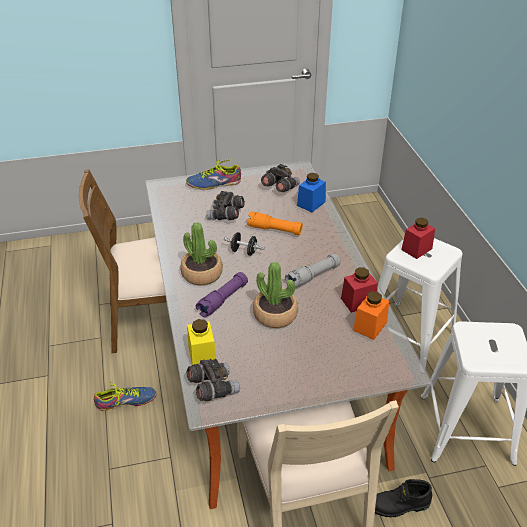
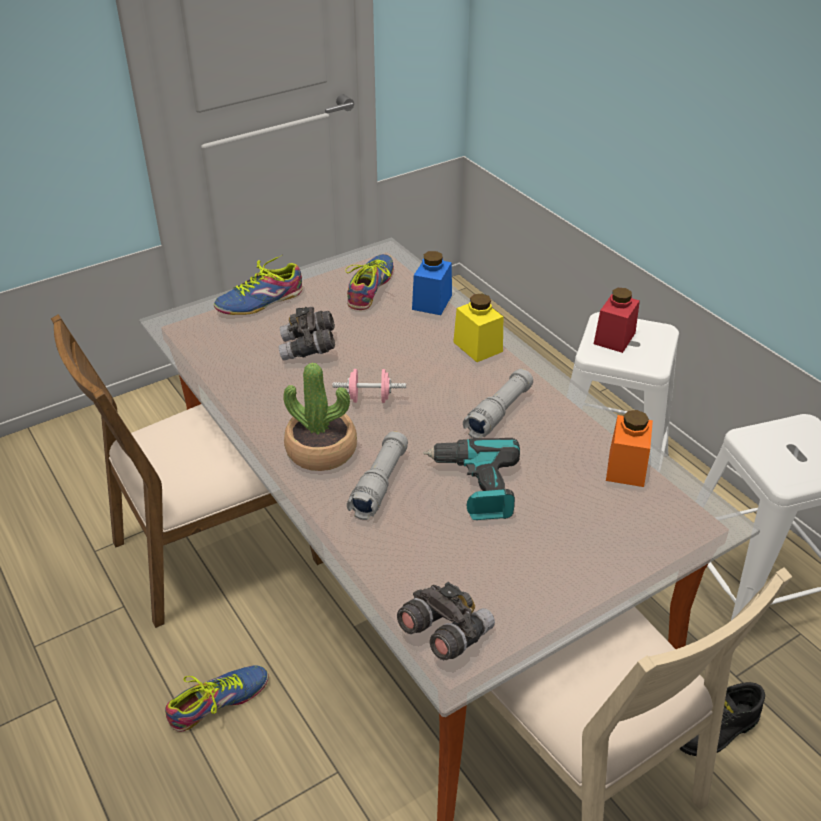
camera: 20 degrees left, 0 degrees up
yellow jar [187,319,216,365] -> yellow jar moved to [453,294,503,362]
purple flashlight [196,272,248,317] -> grey flashlight [347,431,408,520]
black dumbbell [224,232,265,256] -> pink dumbbell [333,369,406,403]
orange flashlight [247,212,303,235] -> none
potted plant [253,262,298,328] -> power drill [423,438,520,520]
grey binoculars [261,164,300,192] -> shoe [345,254,394,310]
red jar [341,267,378,313] -> none

